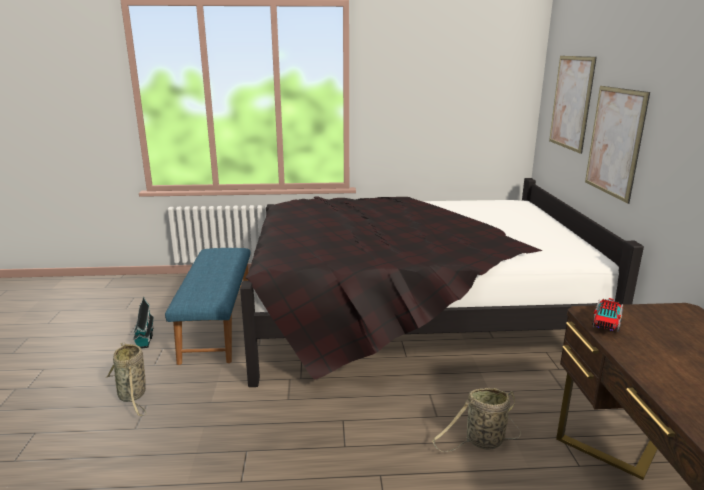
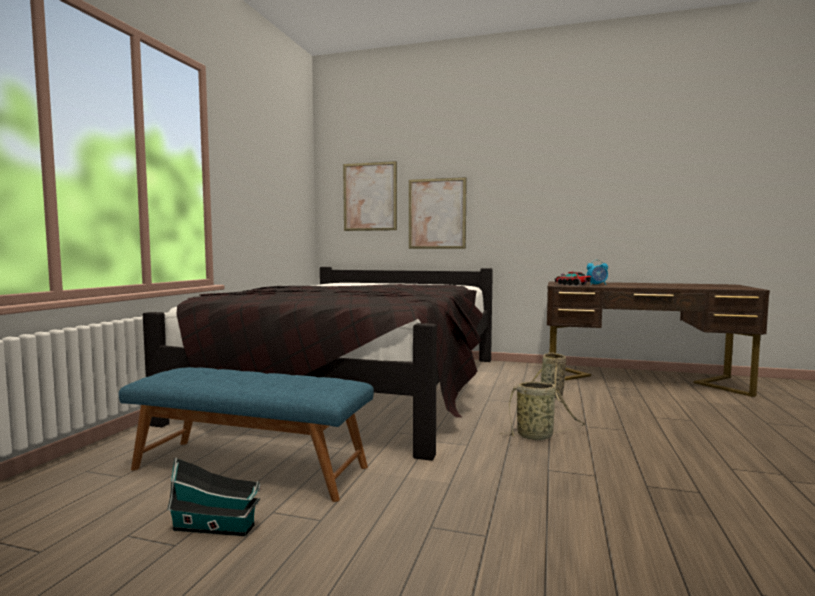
camera: 70 degrees left, 15 degrees down
basket [106,343,146,416] -> basket moved to [500,381,585,440]
none -> alarm clock [587,260,608,285]

